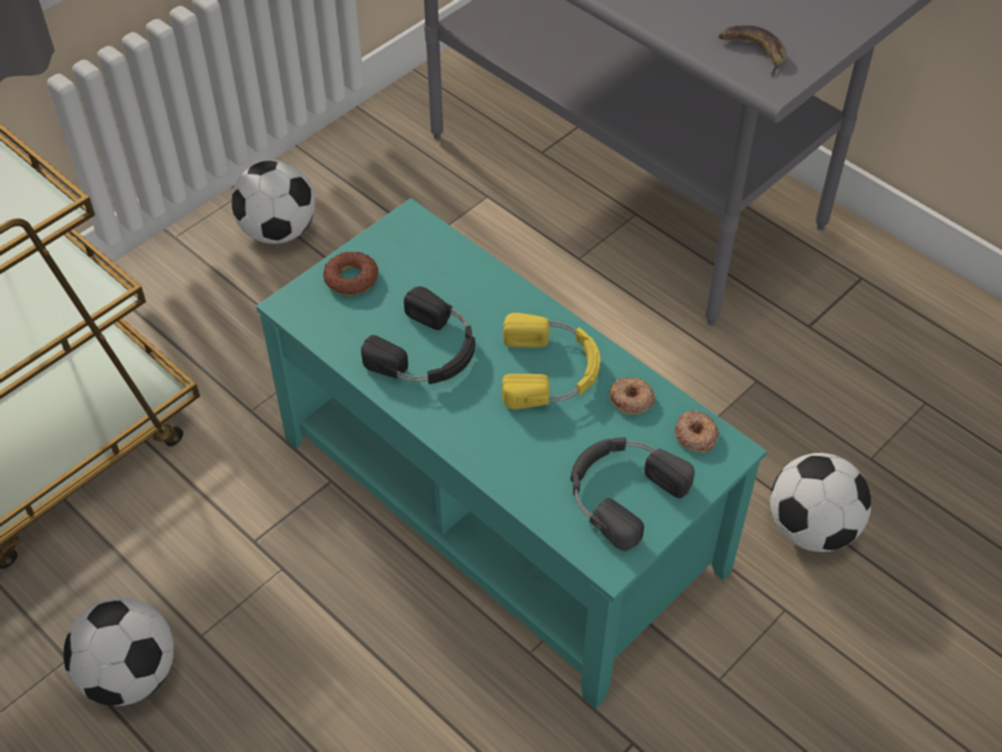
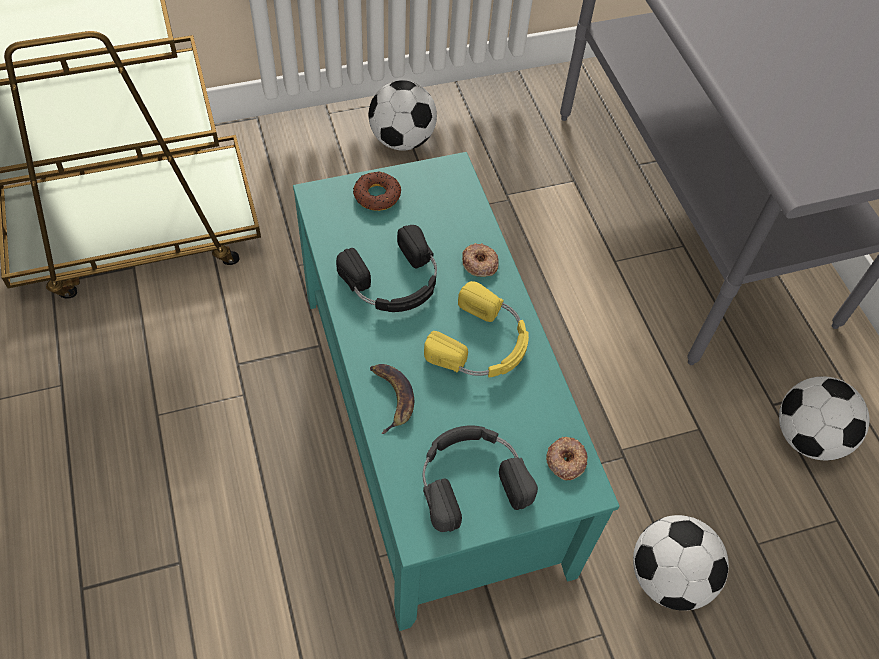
camera: 25 degrees right, 5 degrees up
football [63,597,174,706] -> football moved to [779,376,870,460]
donut [609,377,656,415] -> donut moved to [462,243,498,277]
banana [718,25,786,77] -> banana moved to [370,364,414,434]

